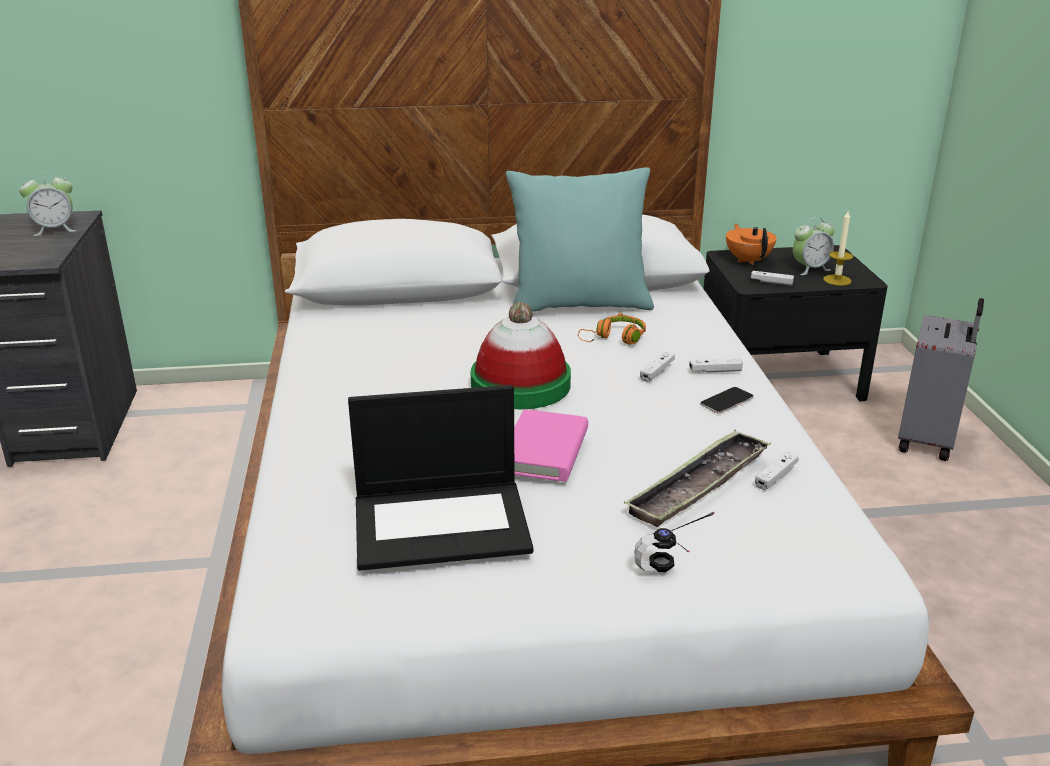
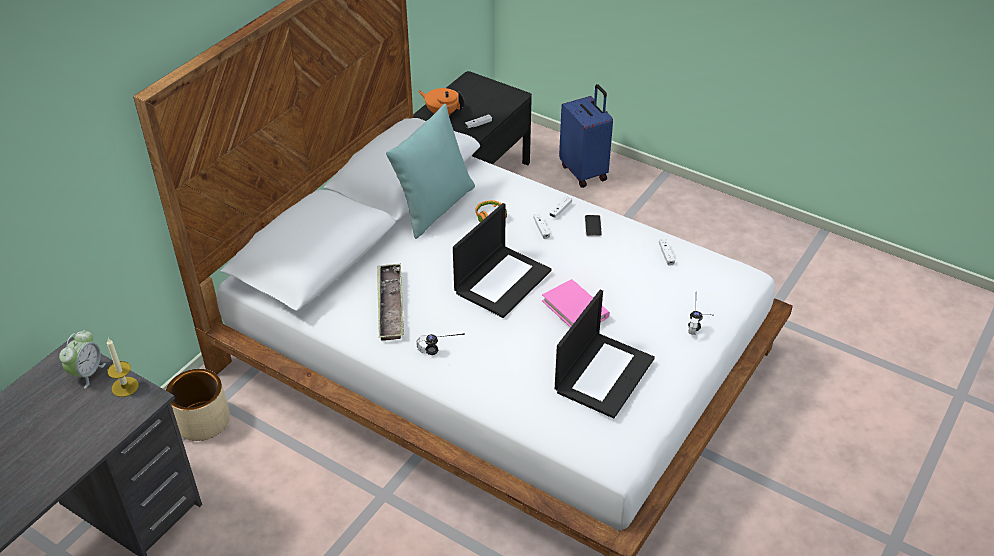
camera: 50 degrees left, 15 degrees up
hat [471,302,571,409] -> laptop [453,203,552,318]
tray [624,430,771,527] -> tray moved to [377,263,404,341]
alarm clock [793,217,835,275] -> none
candle [824,211,853,286] -> candle moved to [107,338,139,397]
grey suitcase [898,298,984,461] -> blue suitcase [559,84,613,188]
none -> beige planter [166,369,230,441]
none -> headphones [416,333,465,355]

